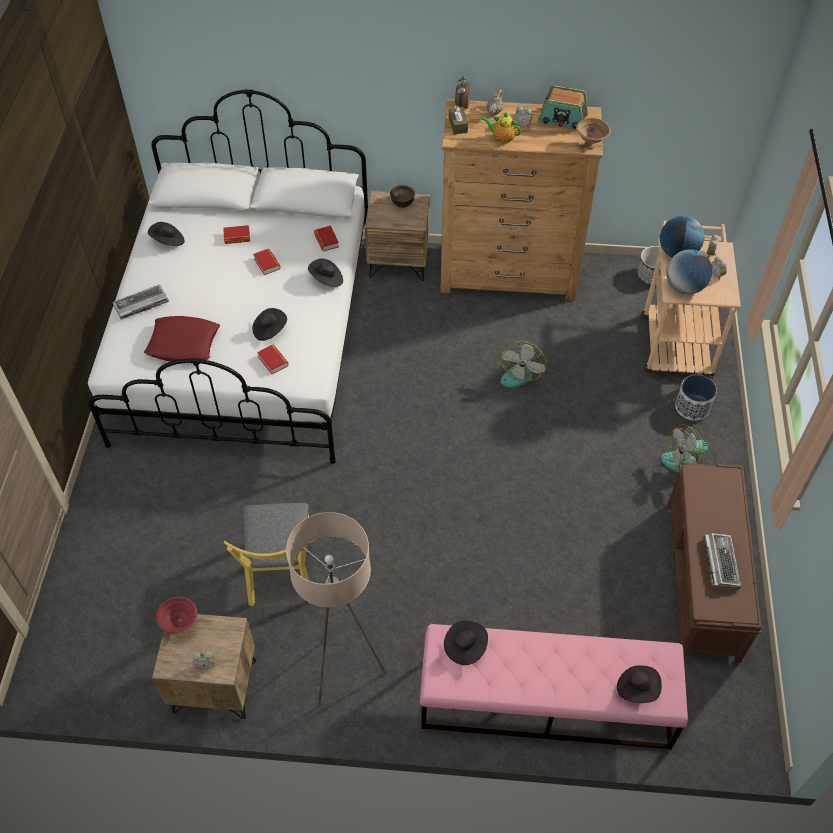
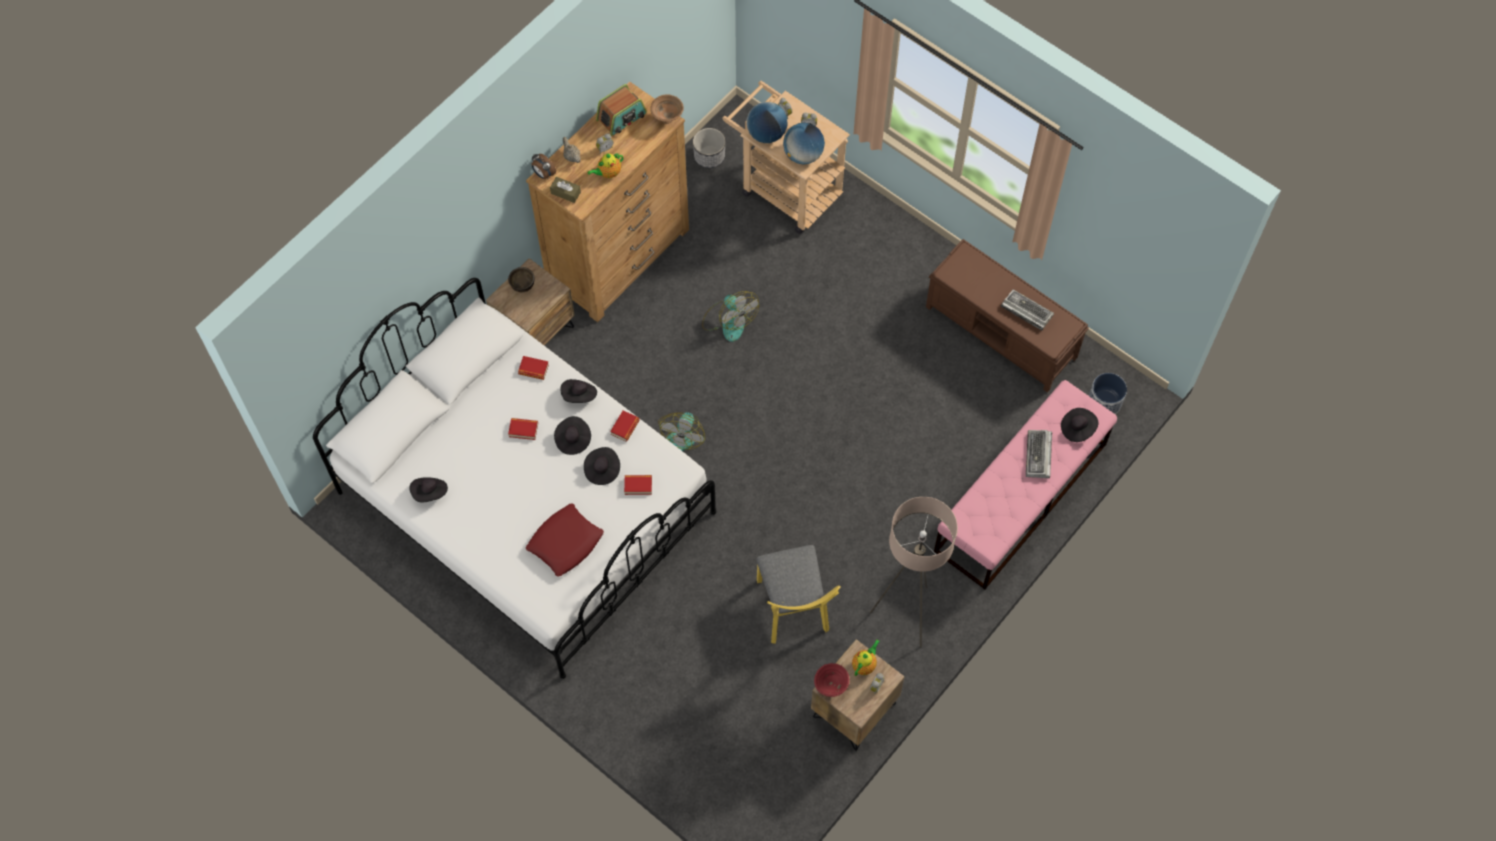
camera: 55 degrees left, 10 degrees up
keyboard [113,285,169,320] -> keyboard moved to [1026,430,1052,478]
book [223,225,250,244] -> book moved to [610,410,640,442]
yellow chair [223,503,311,607] -> yellow chair turned 45 degrees clockwise [756,545,840,644]
black hat [444,621,488,665] -> black hat moved to [554,416,591,455]
fan [661,424,713,473] -> fan moved to [658,412,705,451]
planter [675,374,717,421] -> planter moved to [1089,373,1127,414]
none -> teapot [852,640,880,676]

